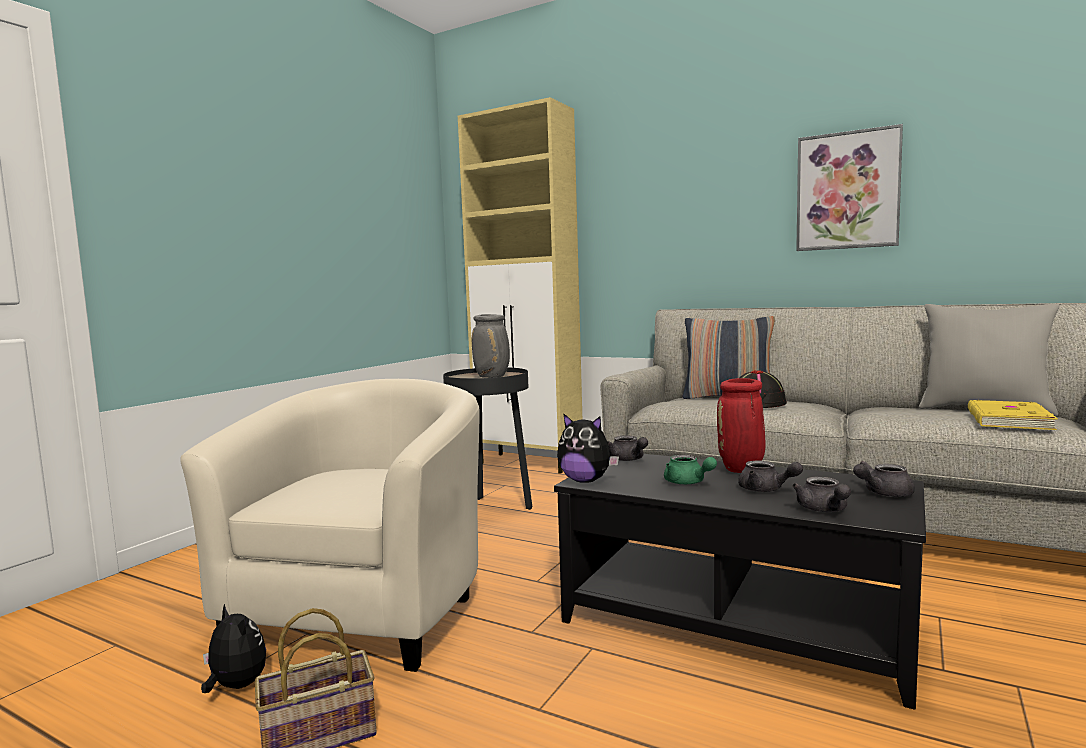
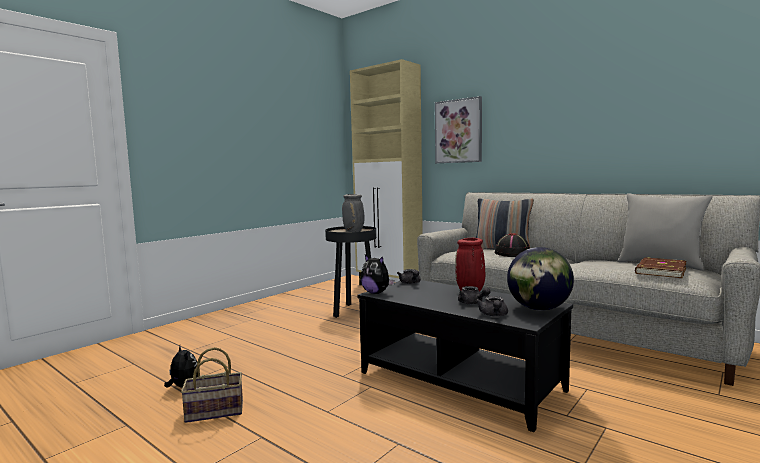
camera: 10 degrees right, 0 degrees up
beige armchair [180,379,480,672] -> none
green teapot [664,455,717,485] -> none
picture [796,124,903,251] -> picture moved to [435,96,482,163]
grey teapot [853,461,915,497] -> globe [507,247,574,311]
yellow book [968,400,1058,430] -> brown book [635,257,686,278]

